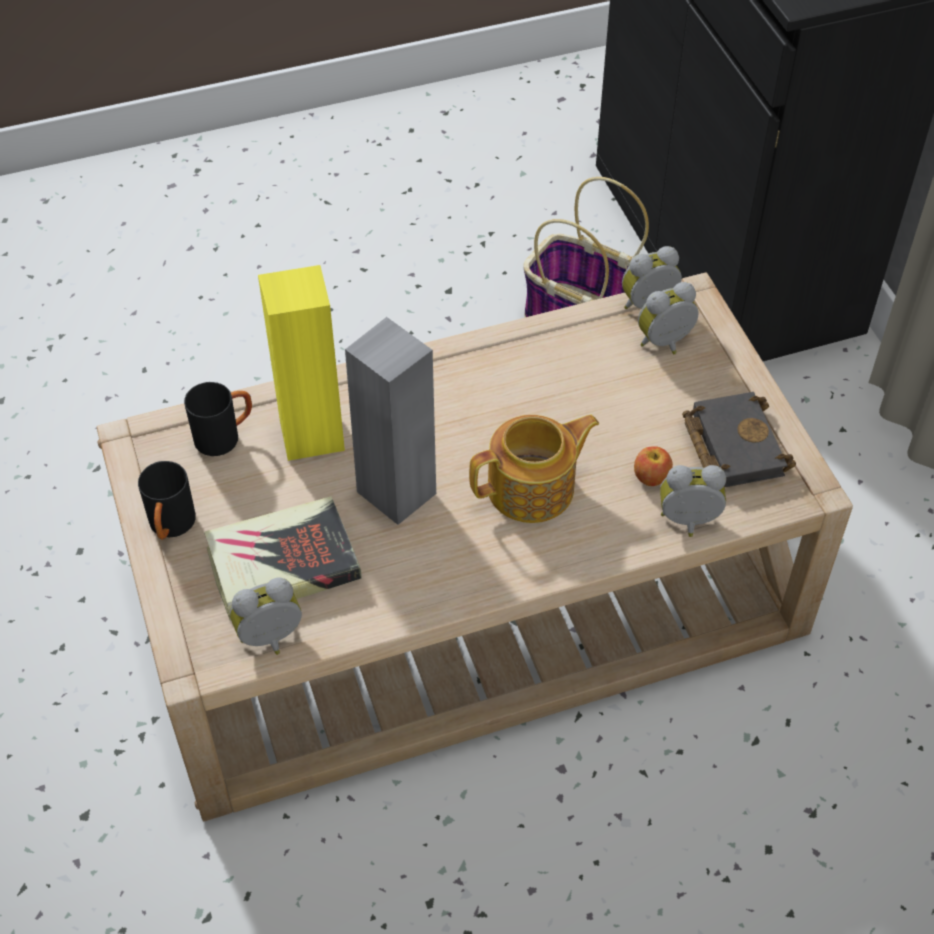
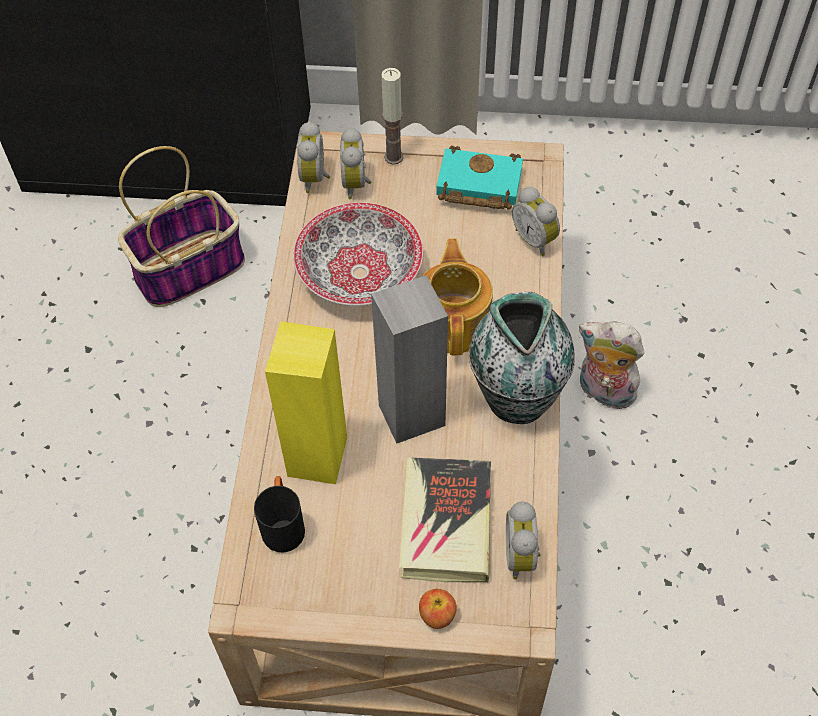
camera: 65 degrees left, 5 degrees up
black mug [138,461,196,539] -> none
apple [634,446,673,486] -> apple moved to [419,589,457,629]
alarm clock [660,465,726,537] -> alarm clock turned 60 degrees counterclockwise [512,187,560,256]
black book [682,392,796,488] -> turquoise book [436,145,523,210]
none -> bowl [293,202,423,306]
none -> candle [381,68,403,164]
none -> vase [469,292,575,424]
none -> plush toy [578,321,644,409]

